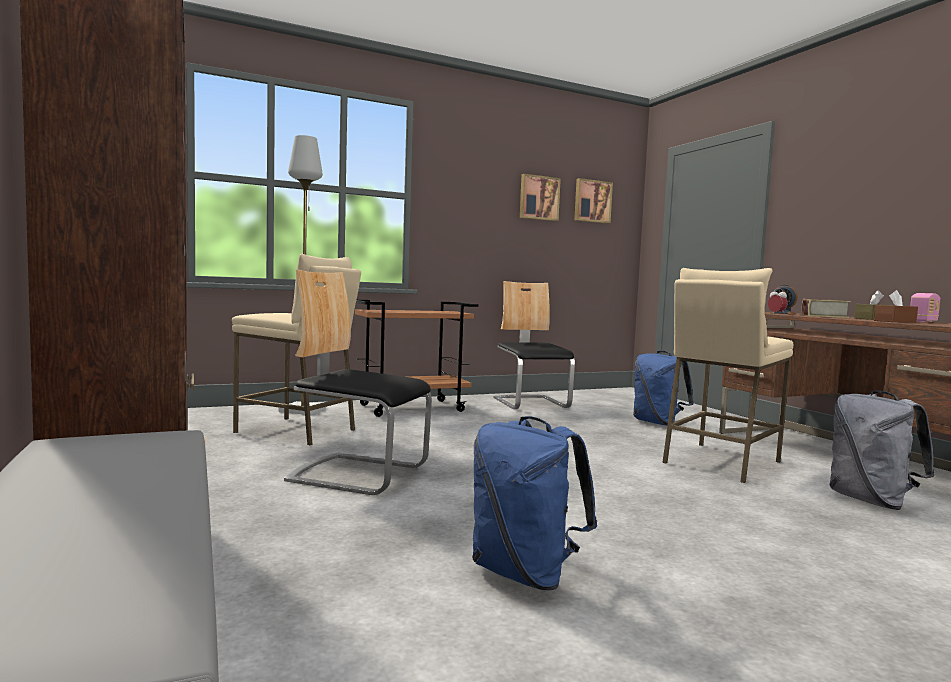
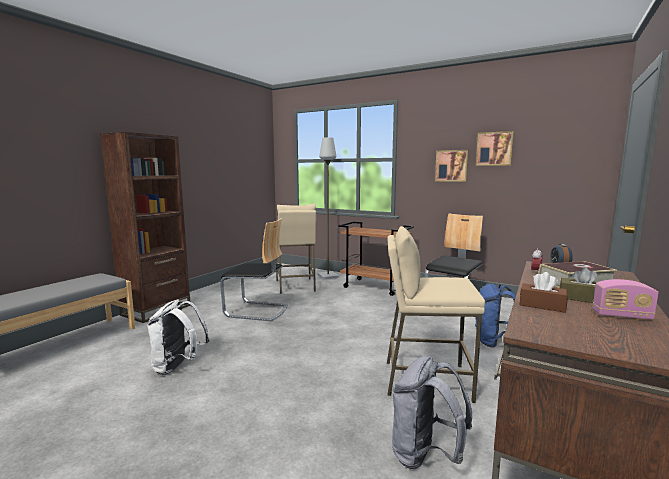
camera: 55 degrees right, 5 degrees up
chair [284,270,432,495] -> chair turned 120 degrees clockwise [220,218,288,321]
blue backpack [472,416,597,590] -> white backpack [147,300,210,375]
picture [574,178,613,224] -> picture moved to [435,150,469,182]

